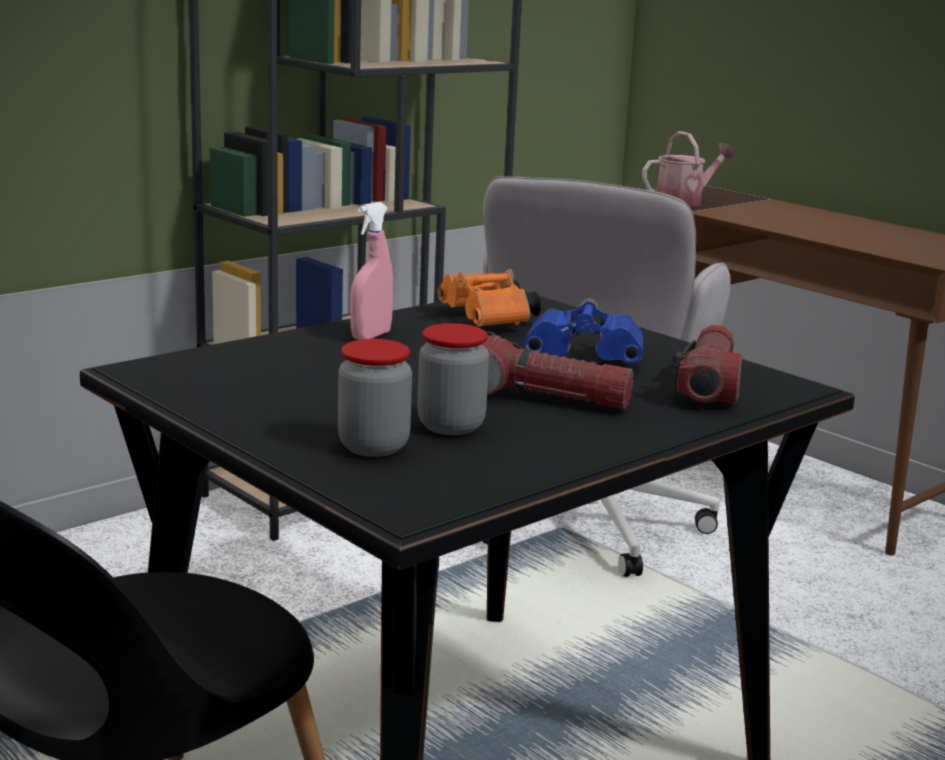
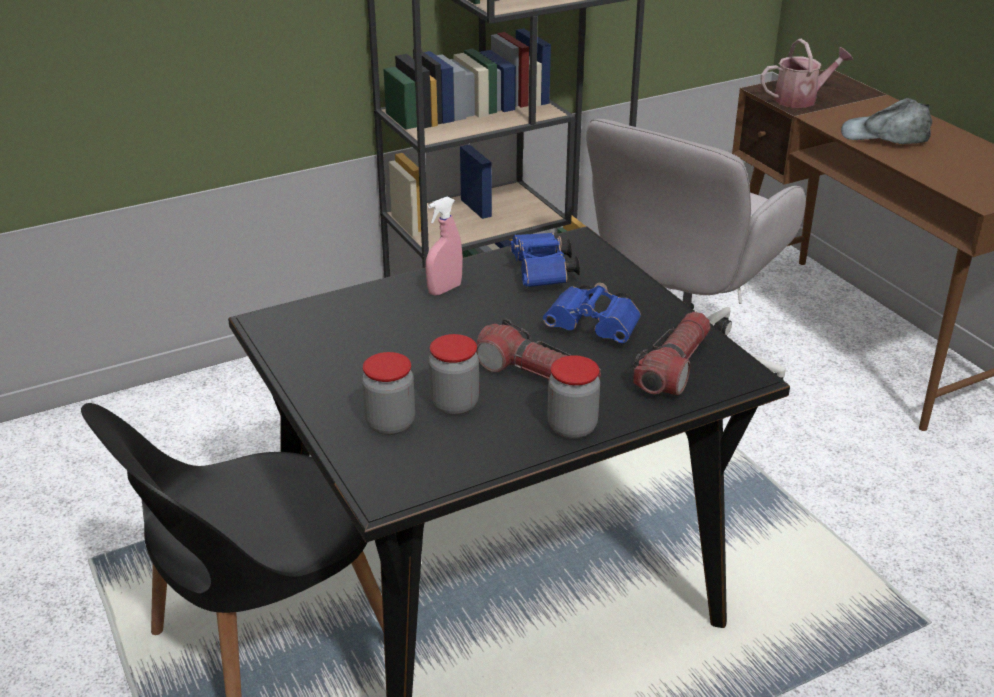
camera: 15 degrees right, 15 degrees up
orange binoculars [438,269,541,327] -> blue binoculars [510,233,580,288]
none -> jar [547,355,600,439]
none -> grey cap [841,98,932,144]

